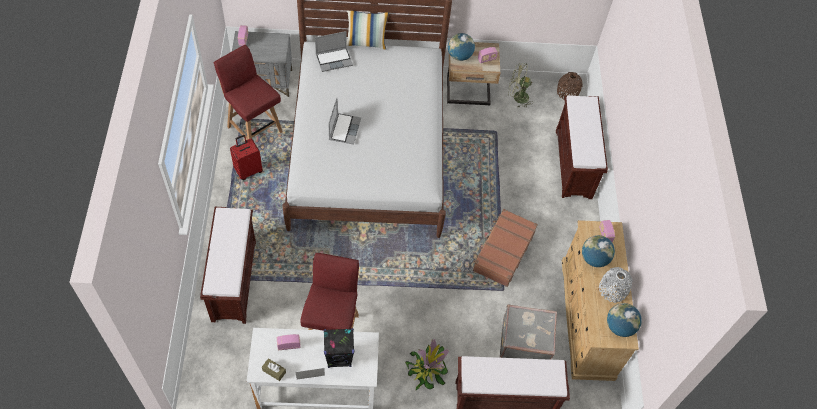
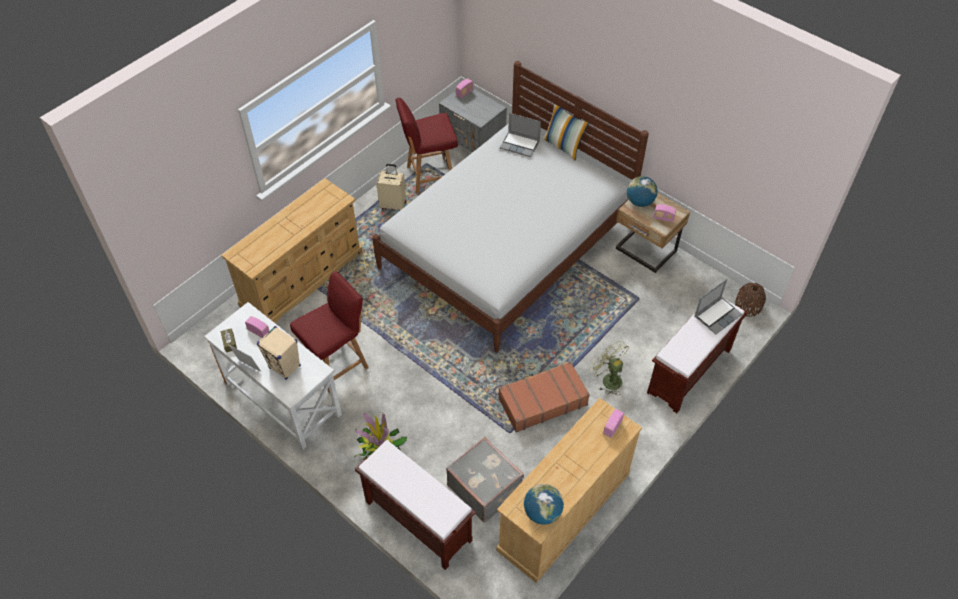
camera: 45 degrees right, 5 degrees down
brown bench [200,207,256,324] -> beige dresser [221,178,363,323]
red chair [214,45,283,140] -> red chair turned 105 degrees counterclockwise [396,98,458,194]
red suitcase [230,135,263,180] -> beige suitcase [376,164,407,211]
black speaker [324,328,354,368] -> beige speaker [257,326,301,380]
laptop [328,98,361,145] -> laptop moved to [695,279,742,334]
green fan [508,63,532,108] -> green fan moved to [591,341,629,395]
globe [582,235,615,267] -> none
grey vase [599,267,633,303] -> none

